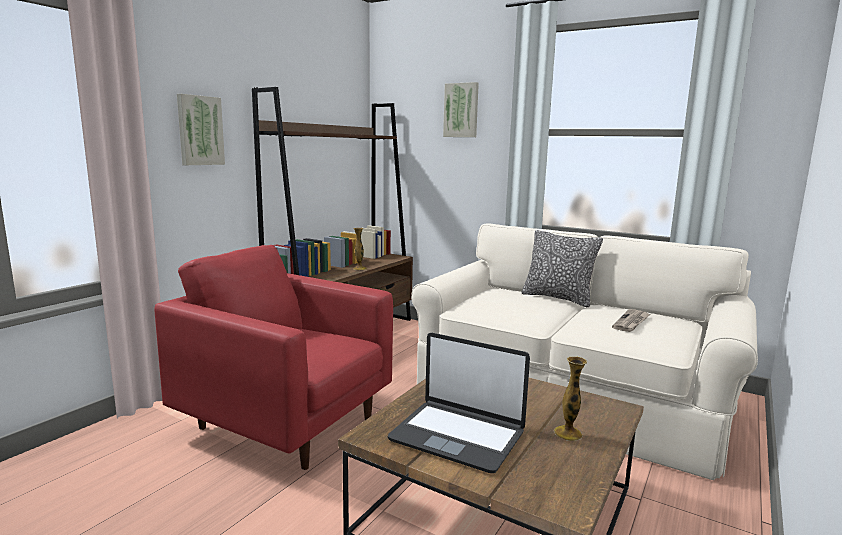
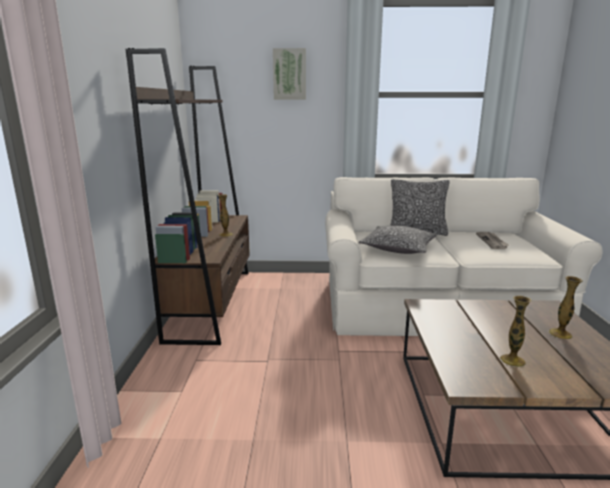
camera: 30 degrees left, 5 degrees up
red armchair [154,245,393,470] -> none
picture [177,94,225,165] -> none
laptop [388,333,530,473] -> vase [500,296,532,367]
none -> pillow [358,226,437,254]

